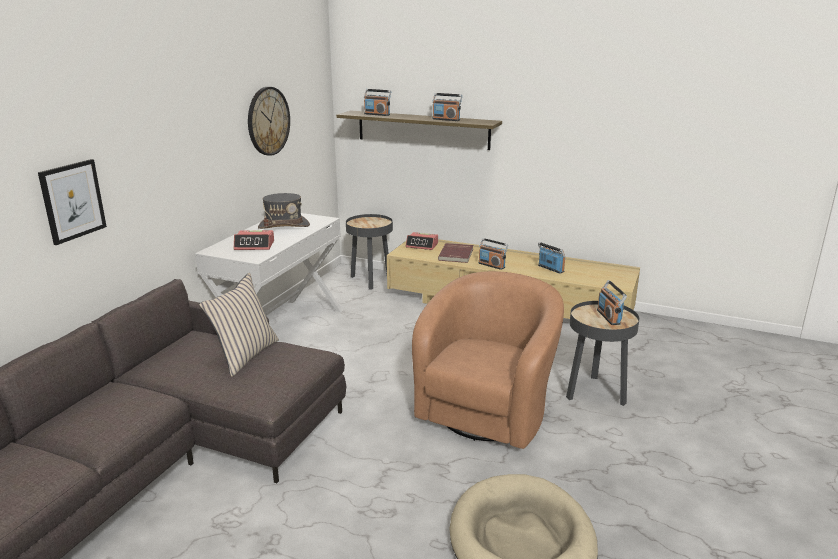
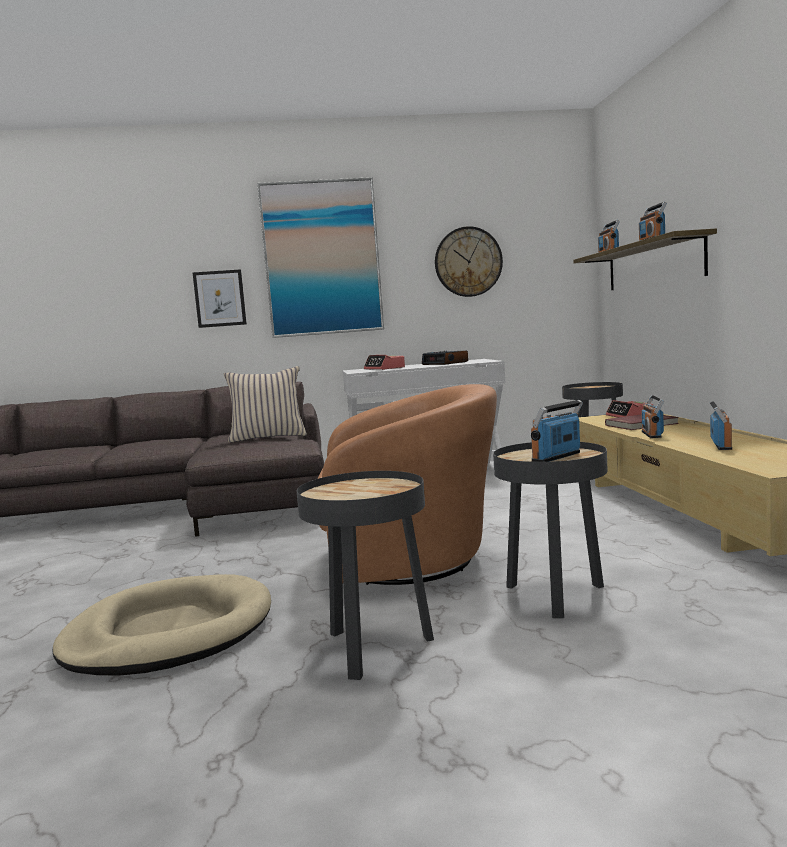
camera: 60 degrees right, 15 degrees down
grey hat [258,193,310,229] -> alarm clock [422,351,468,365]
none -> picture [257,177,384,338]
none -> black side table [297,471,434,680]

